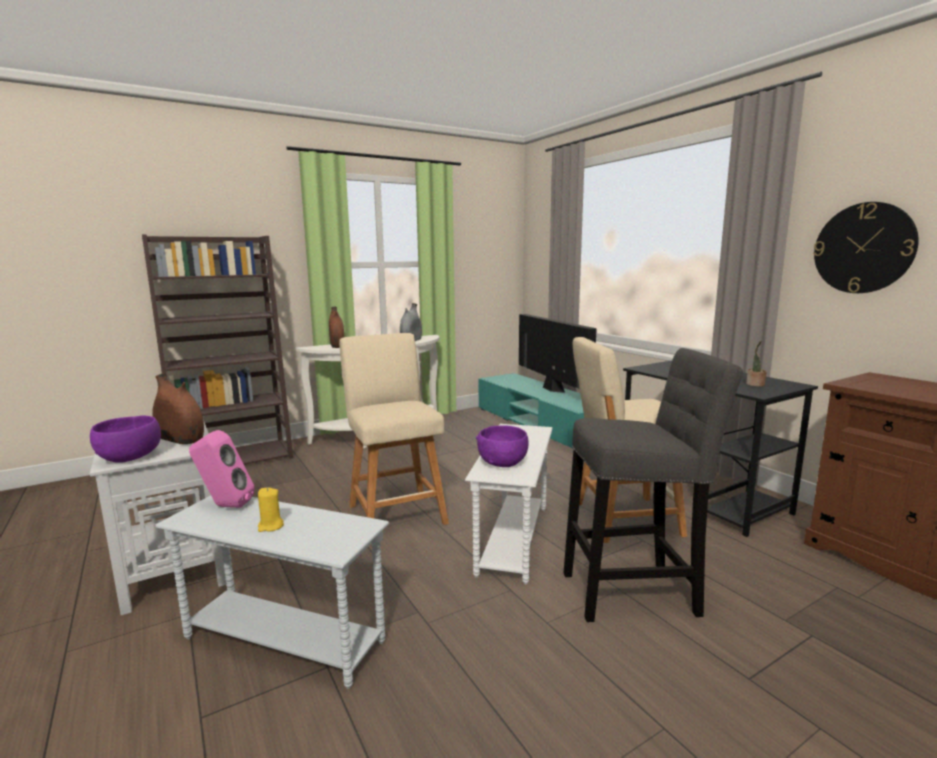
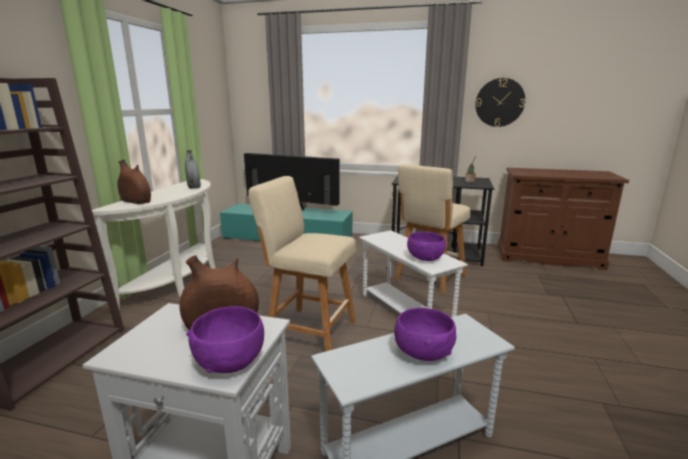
camera: 45 degrees left, 5 degrees up
pink speaker [189,430,255,508] -> none
yellow candle [258,488,284,532] -> purple bowl [394,308,456,361]
grey stool [564,348,743,622] -> none

